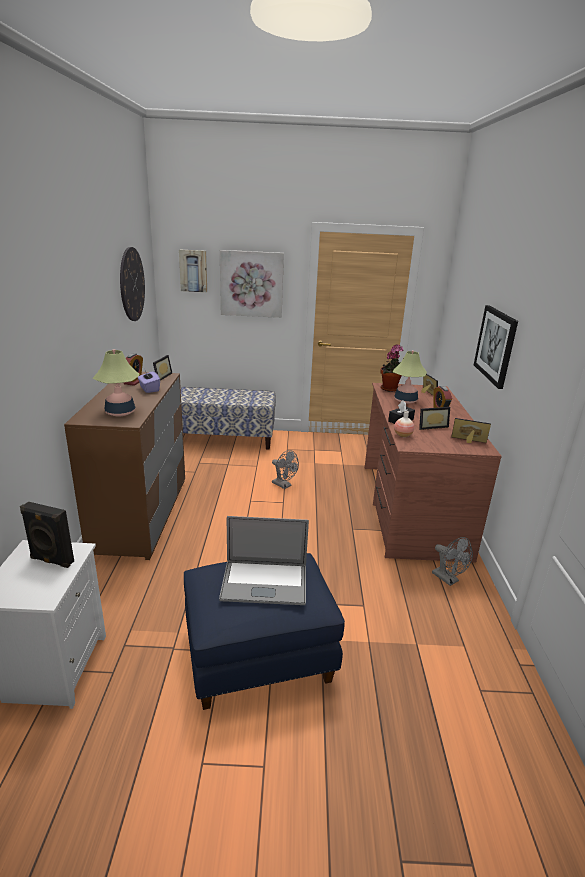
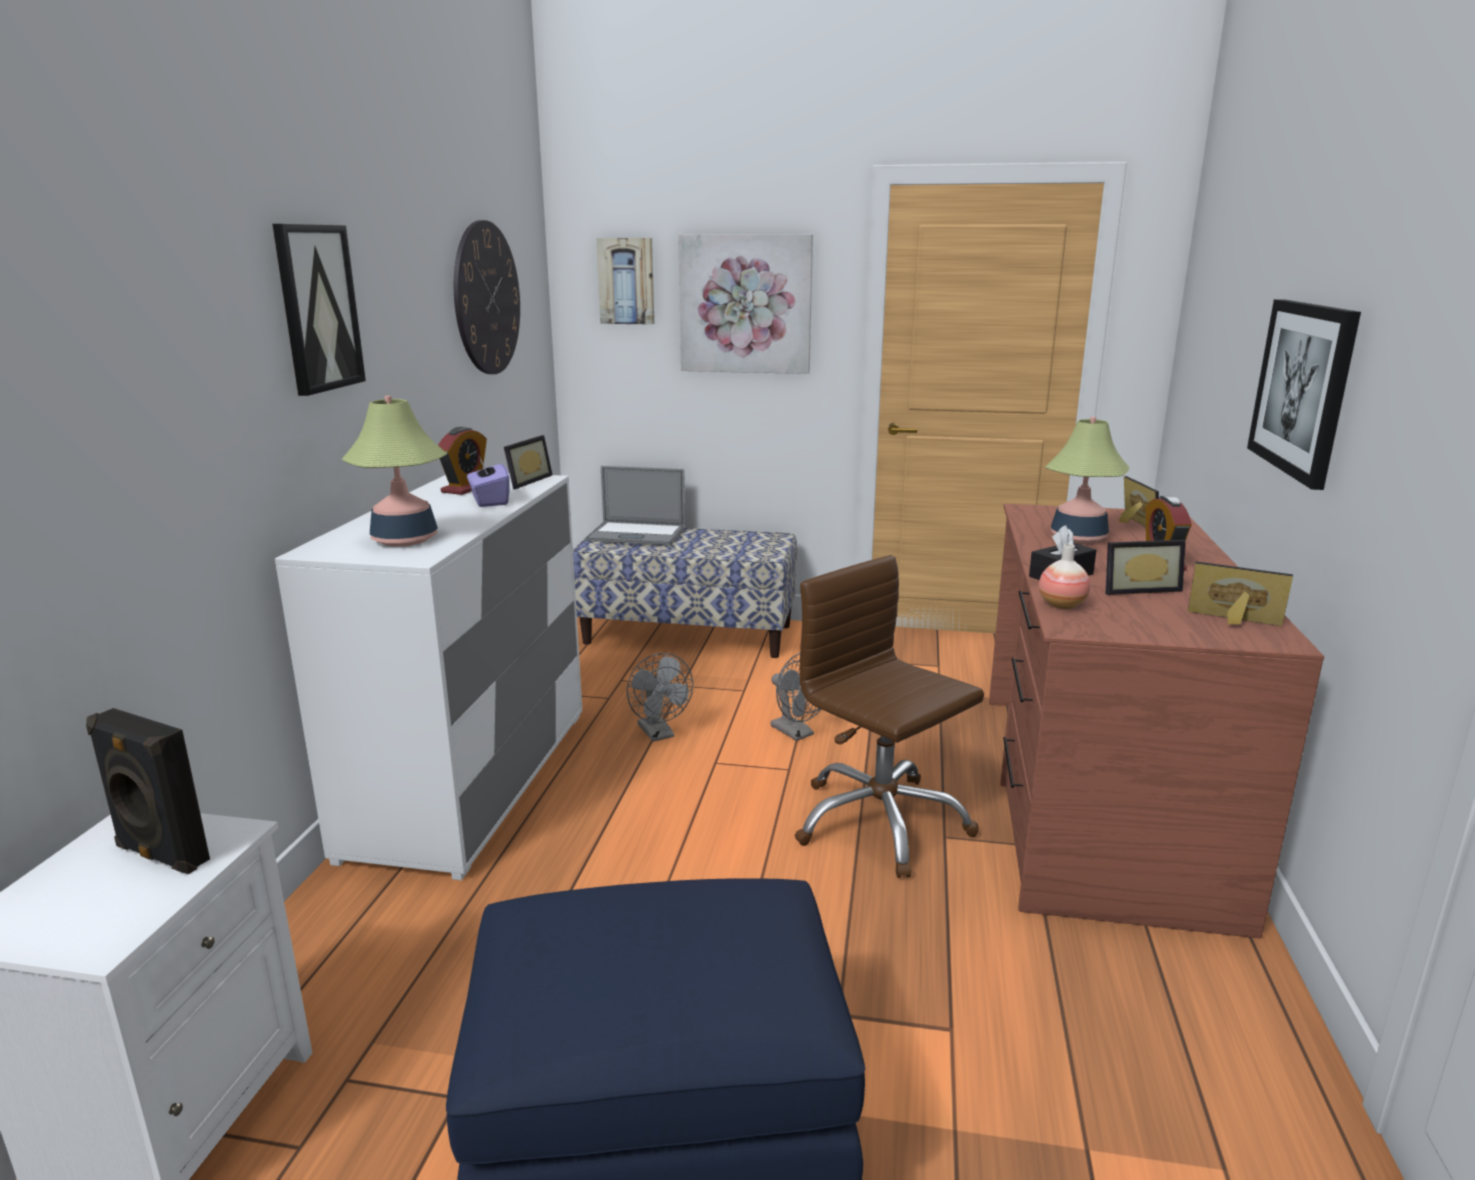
camera: 10 degrees right, 5 degrees down
brown dresser [64,372,185,560] -> white dresser [275,473,582,880]
laptop [219,516,309,605] -> laptop moved to [585,466,685,545]
potted plant [381,344,404,392] -> none
grey fan [432,537,473,586] -> grey fan moved to [627,653,693,742]
none -> picture [272,224,366,396]
none -> brown office chair [795,555,984,878]

